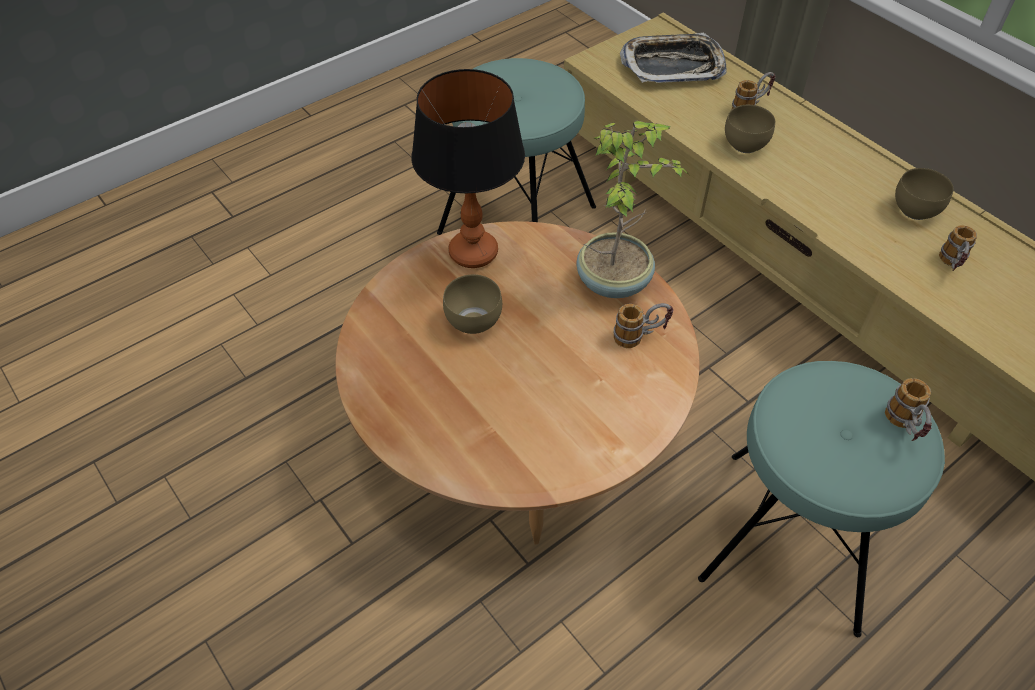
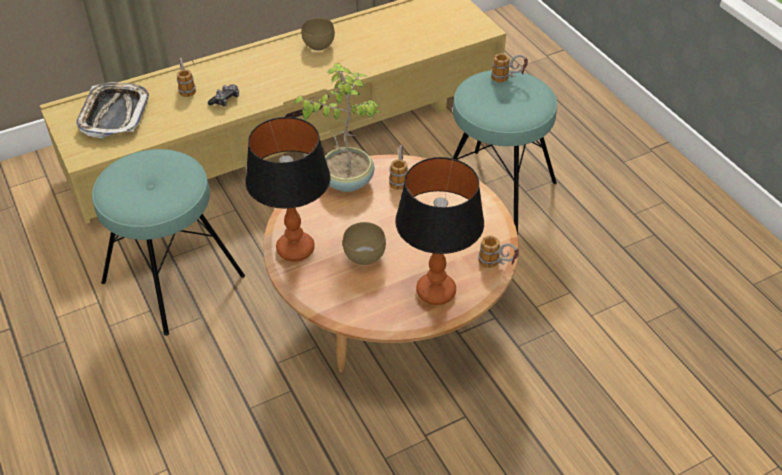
camera: 80 degrees left, 5 degrees down
brown bowl [725,105,775,153] -> game controller [208,84,239,106]
mug [939,225,977,271] -> mug moved to [478,236,519,268]
none -> table lamp [395,157,484,305]

